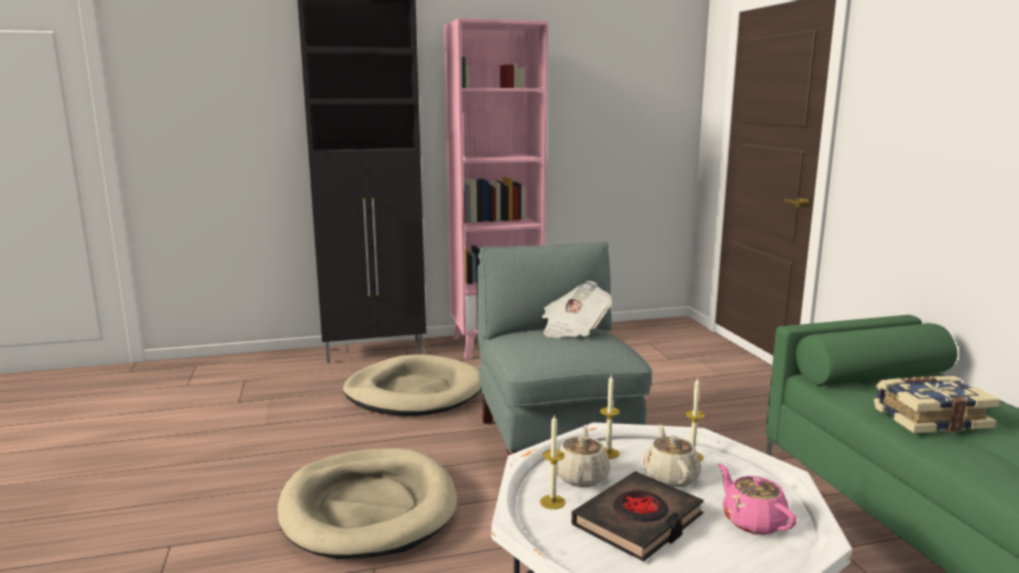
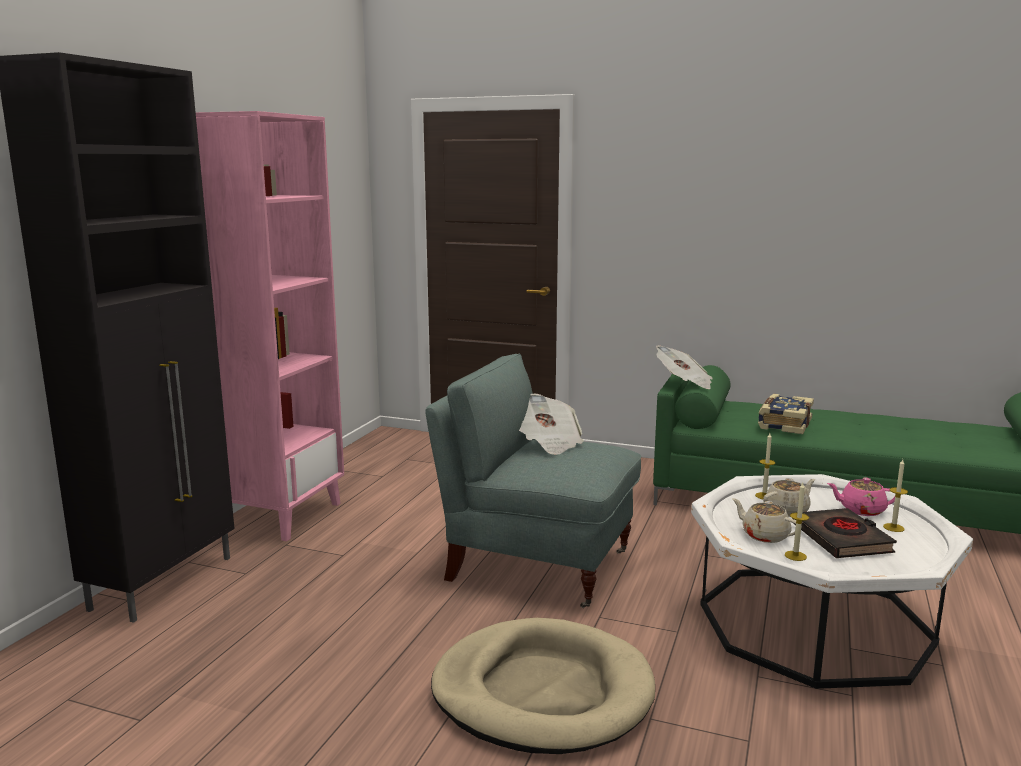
camera: 55 degrees left, 0 degrees up
beige dog bed [343,354,481,416] -> none
candle [600,375,620,459] -> candle moved to [883,459,908,532]
beige teapot [644,424,701,487] -> beige teapot turned 120 degrees clockwise [763,478,815,517]
none -> newspaper [656,345,713,389]

